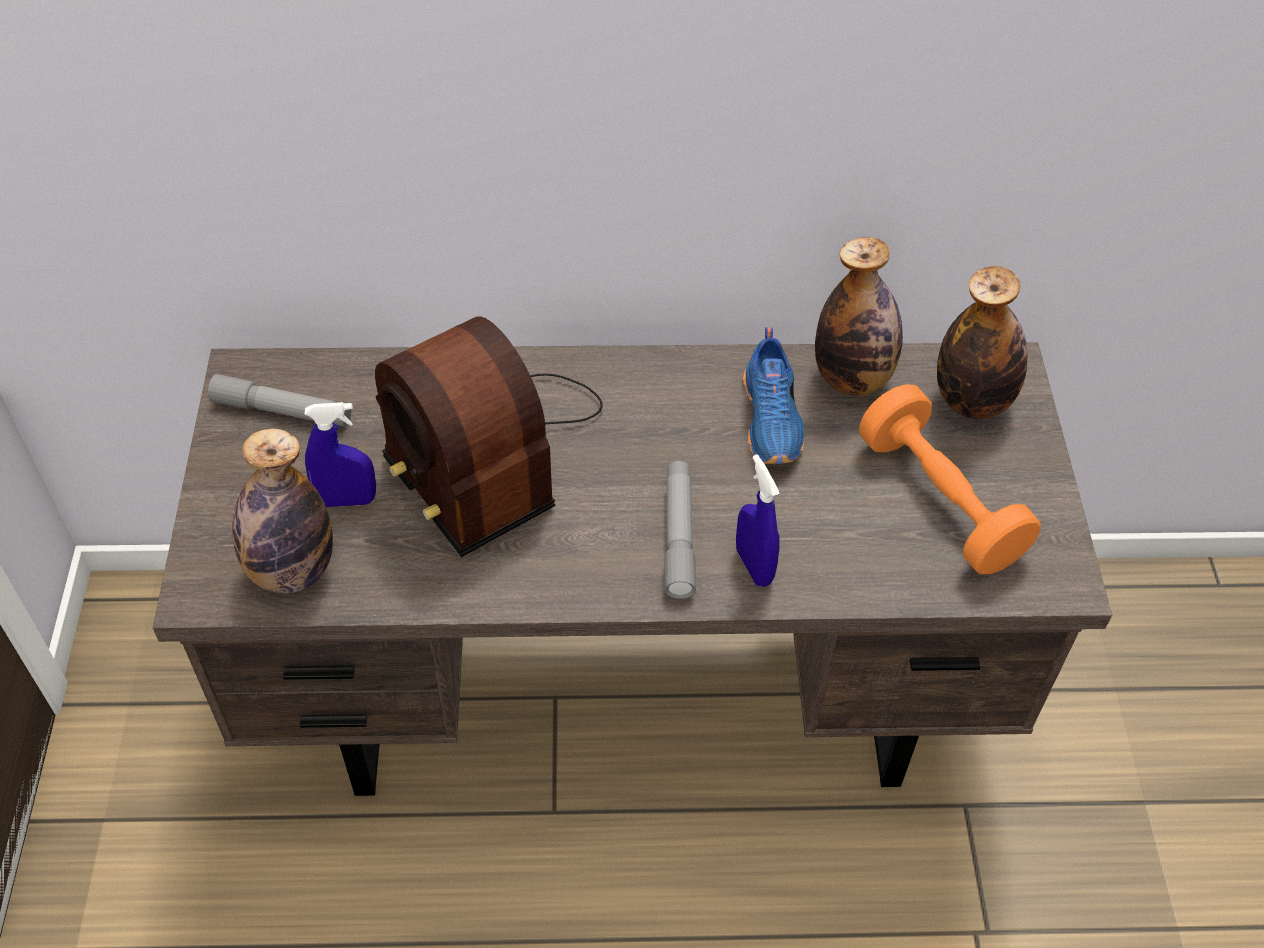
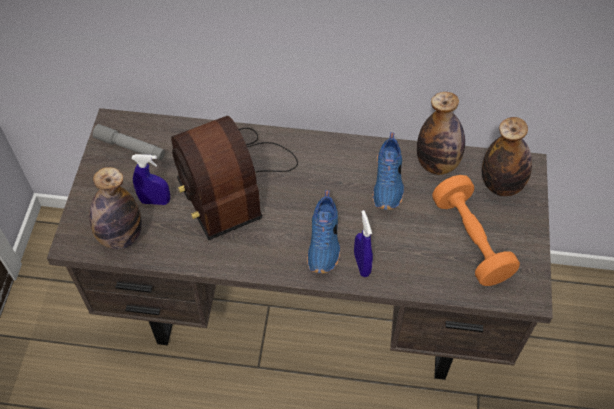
camera: 10 degrees right, 5 degrees up
grey flashlight [664,461,696,599] -> blue shoe [307,190,340,273]

